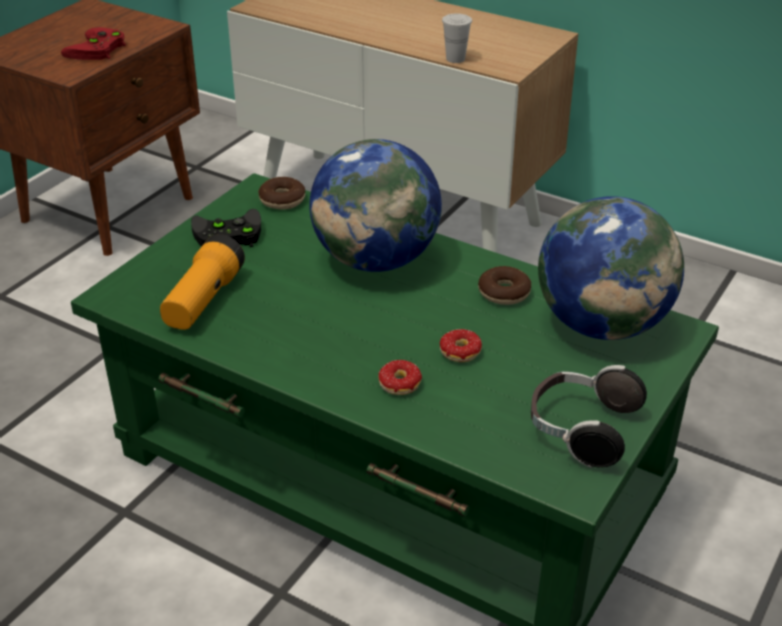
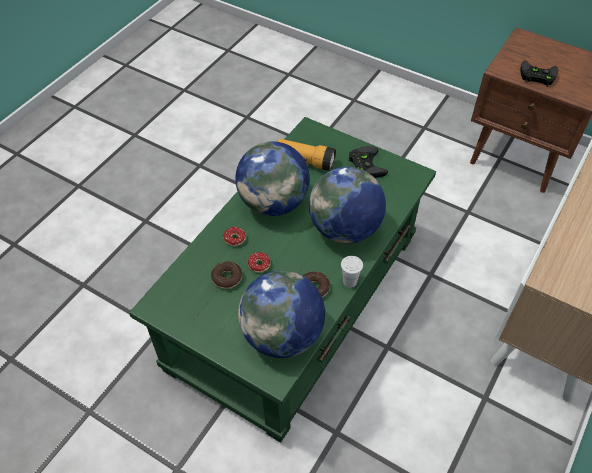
camera: 90 degrees right, 15 degrees up
red game controller [61,27,126,60] -> black game controller [520,60,558,87]
donut [258,177,305,209] -> donut moved to [211,261,242,289]
white cup [442,13,472,63] -> white cup moved to [341,256,363,288]
headphones [531,365,647,468] -> none
none -> globe [235,141,310,216]

